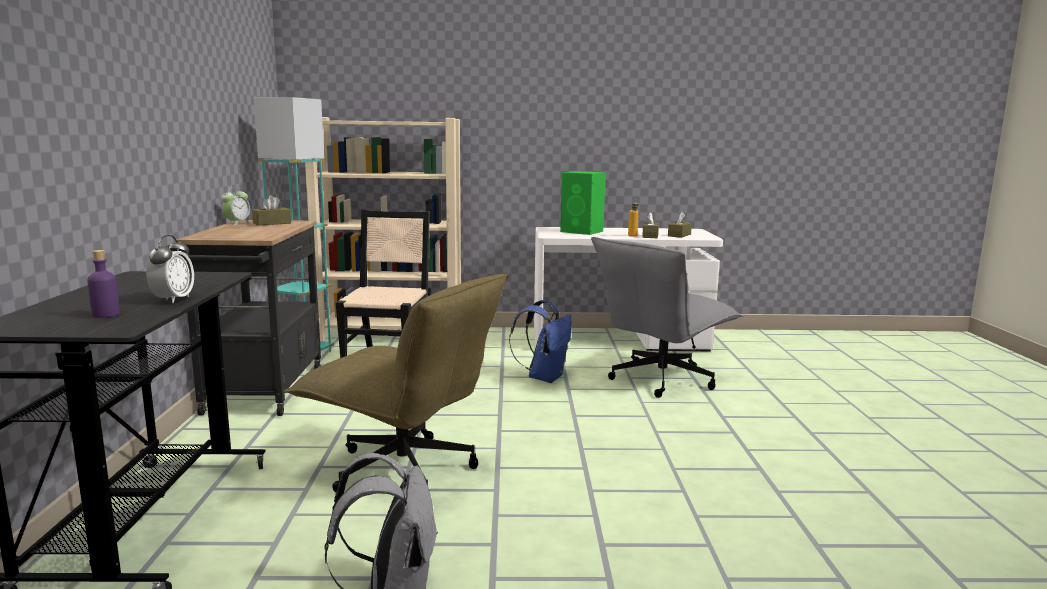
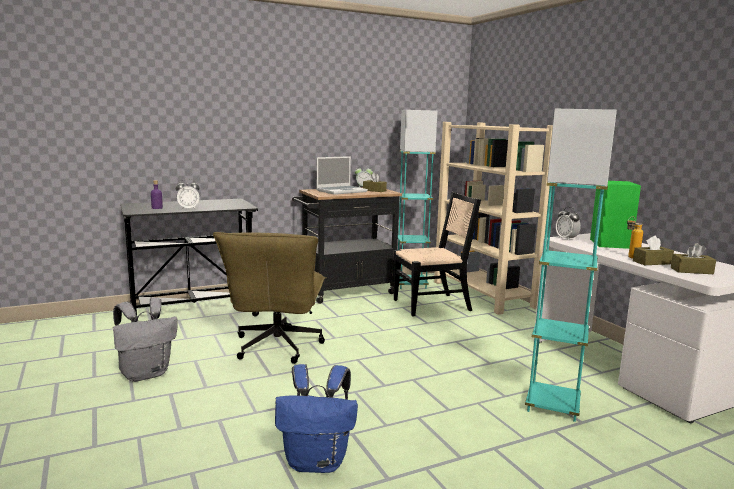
camera: 65 degrees right, 0 degrees up
blue backpack [509,300,572,383] -> blue backpack moved to [275,364,358,473]
grey office chair [591,237,743,398] -> turquoise floor lamp [525,109,617,422]
none -> laptop [316,156,368,195]
none -> alarm clock [556,207,581,241]

